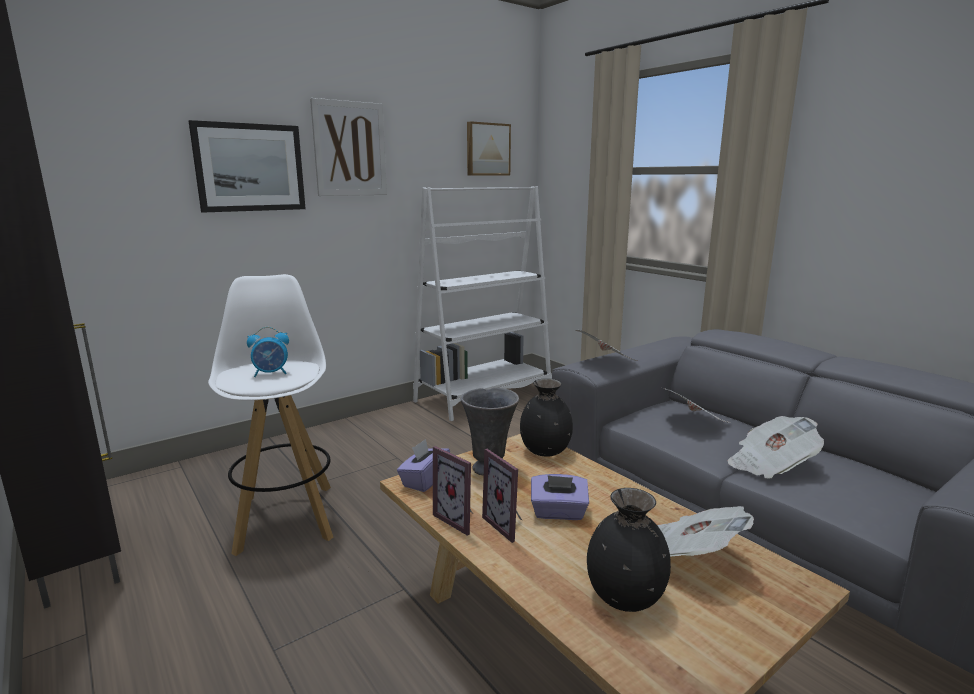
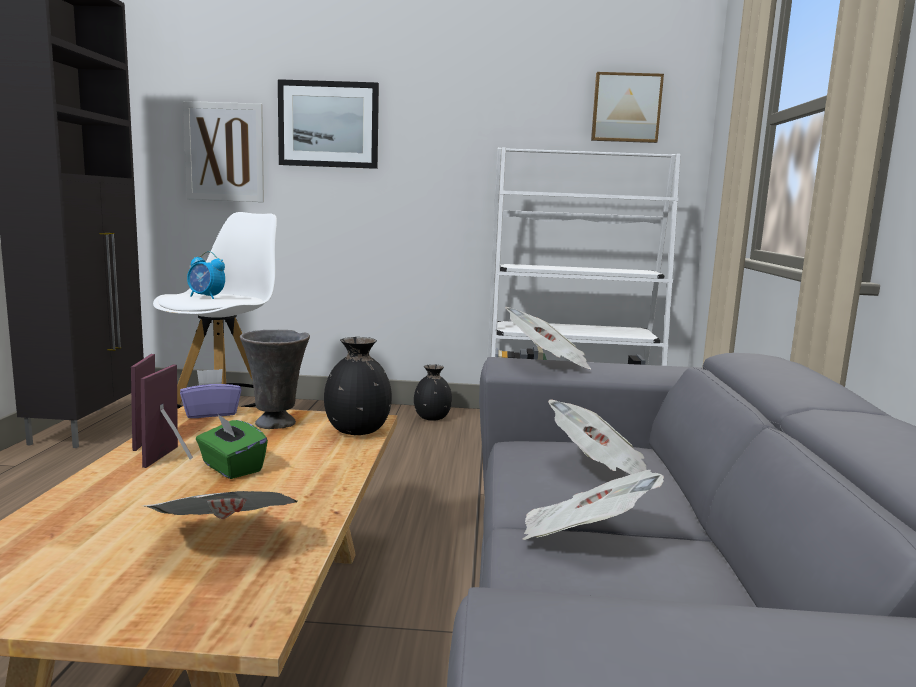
camera: 40 degrees right, 5 degrees down
picture [310,98,387,196] -> picture moved to [183,101,264,202]
purple tissue box [531,474,589,520] -> green tissue box [196,415,268,479]
black vase [587,488,671,612] -> black vase moved to [414,364,452,421]

